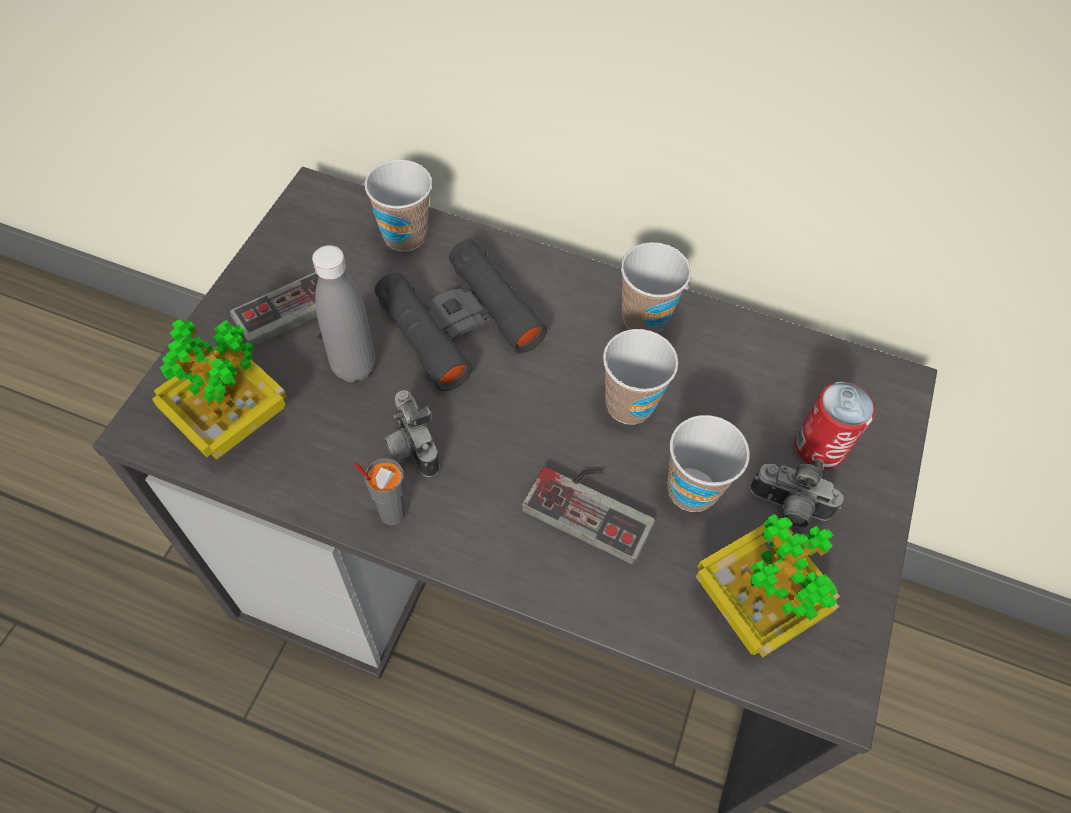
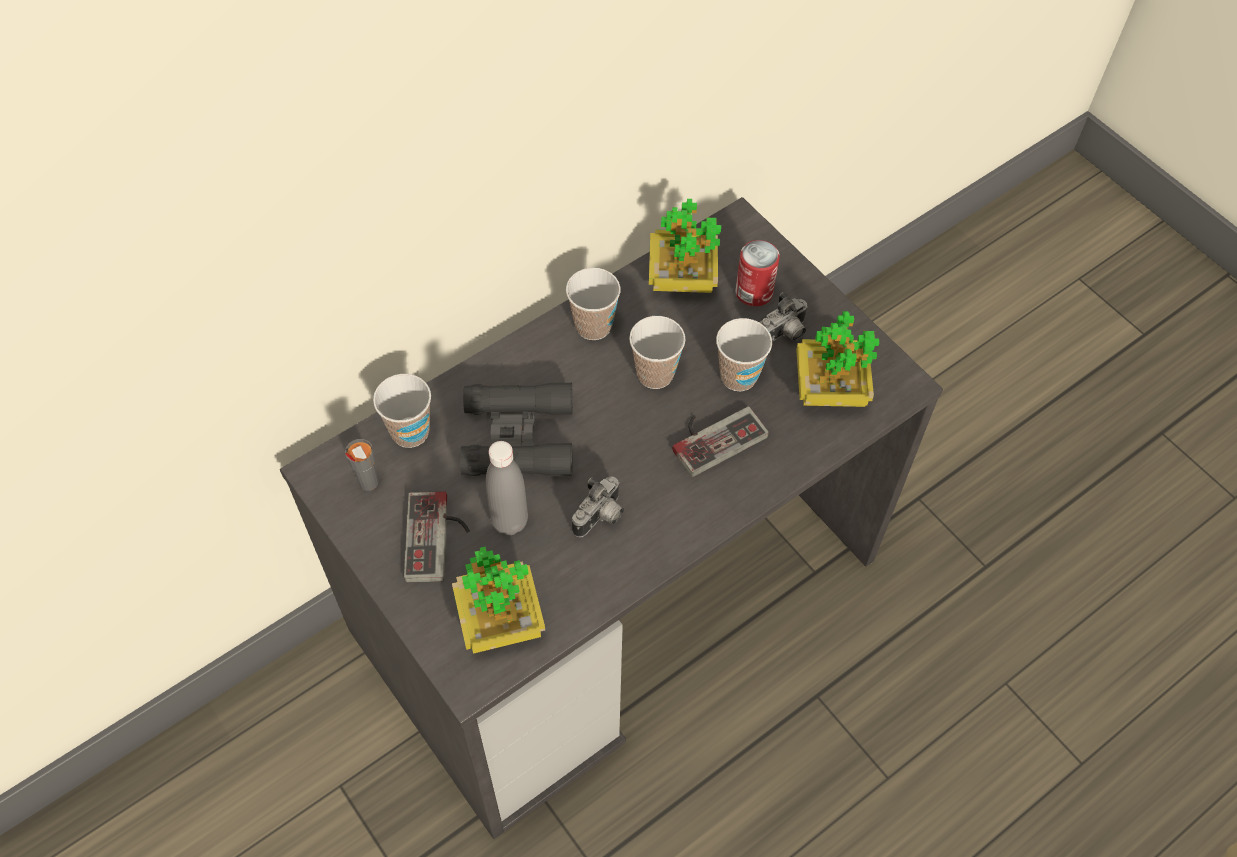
camera: 55 degrees left, 0 degrees up
grey cup [354,458,405,525] -> grey cup moved to [345,439,379,491]
camera [384,390,439,477] -> camera turned 60 degrees counterclockwise [572,476,624,537]
none -> potted plant [649,199,721,293]

